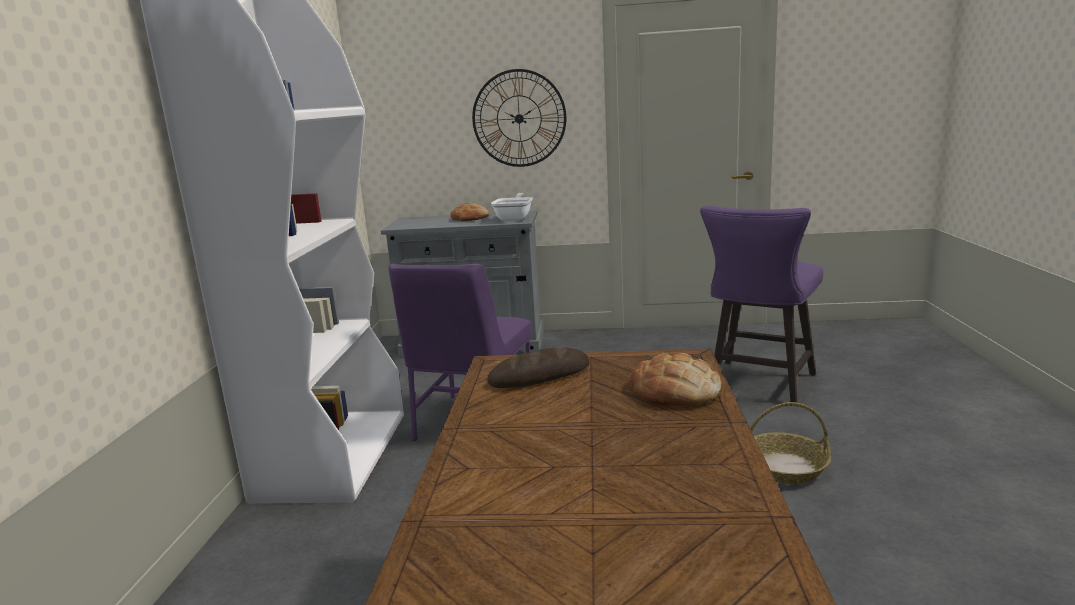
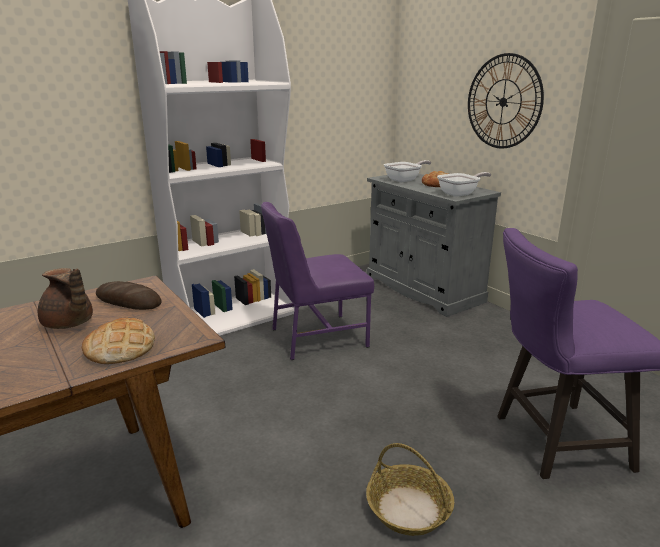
camera: 50 degrees right, 5 degrees up
none -> brown teapot [38,268,93,329]
none -> frying pan [384,160,431,182]

